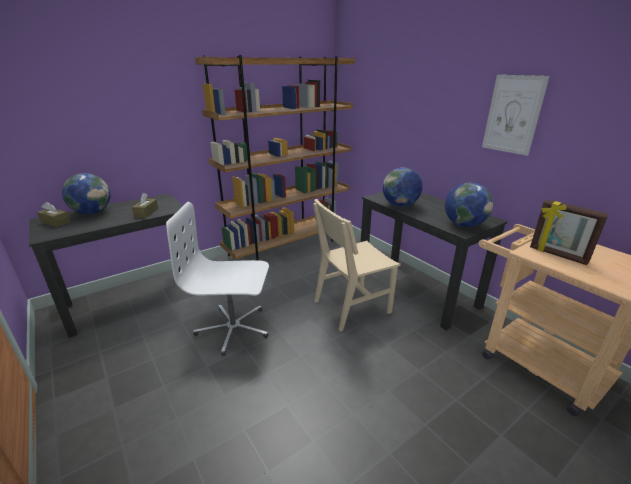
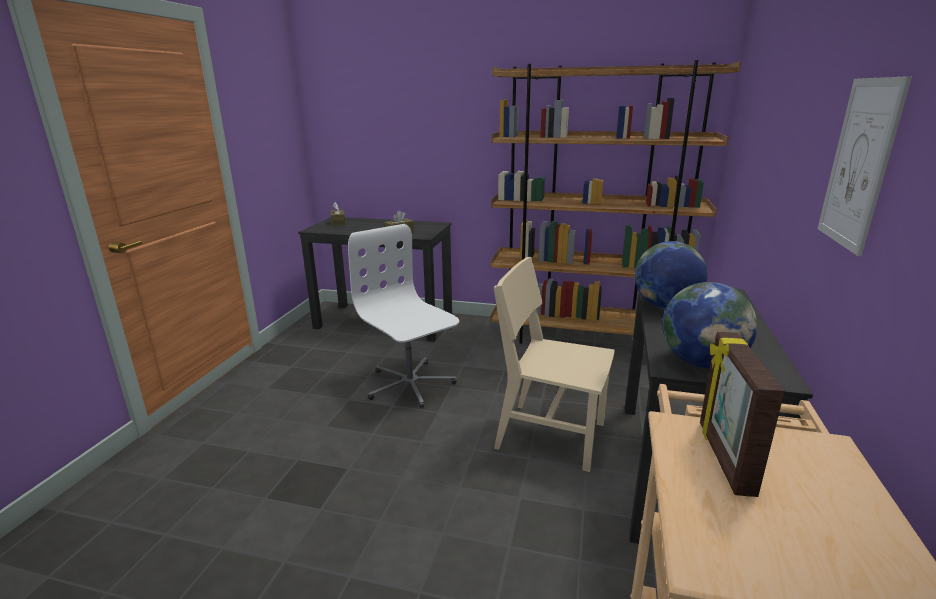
camera: 50 degrees right, 5 degrees down
globe [62,173,110,214] -> none

